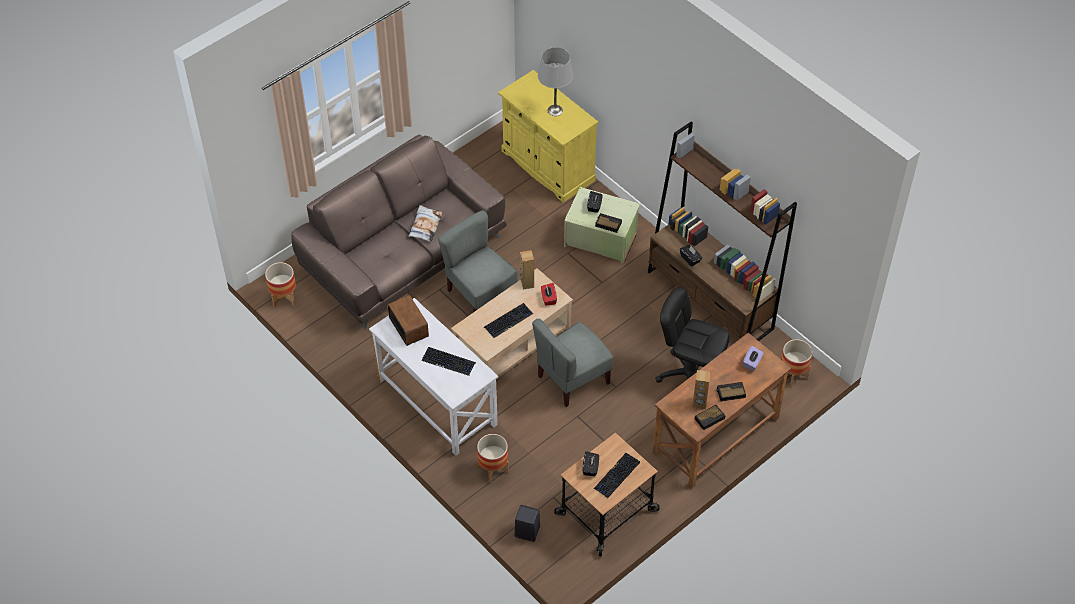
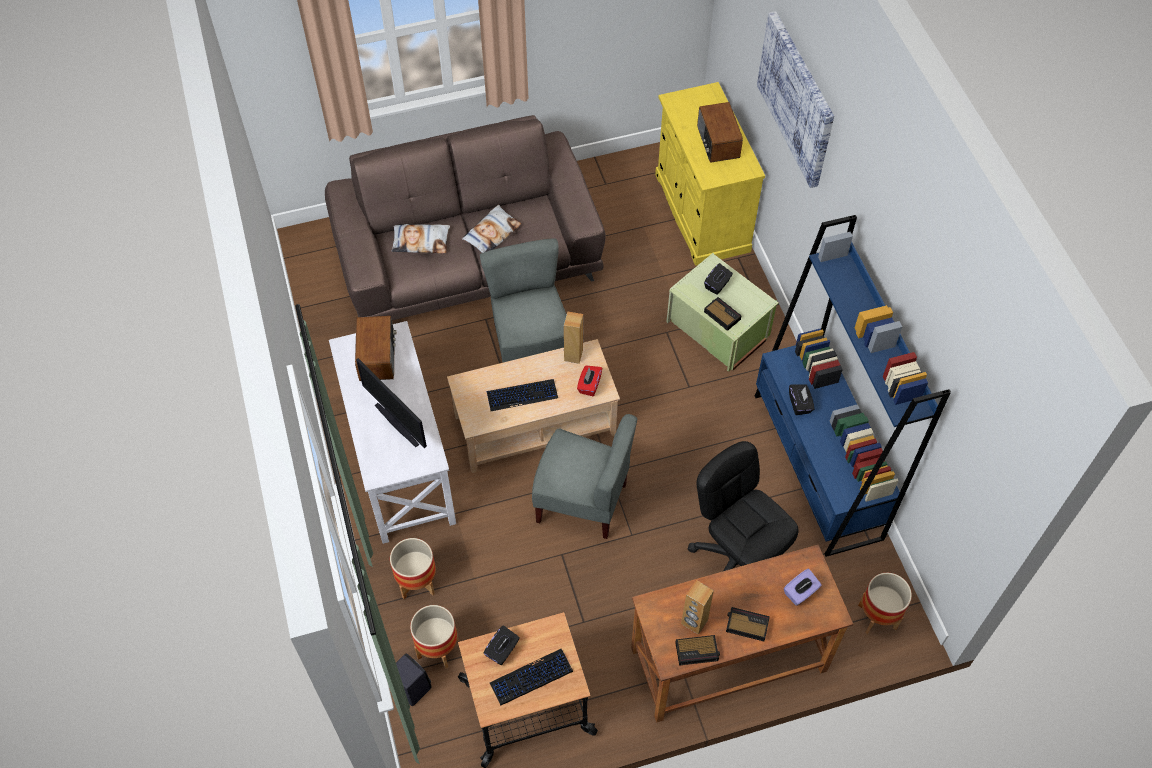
camera: 25 degrees right, 5 degrees up
planter [265,262,296,308] -> planter moved to [410,605,459,668]
keyboard [421,347,476,376] -> monitor [356,358,427,448]
grey chair [532,318,613,407] -> grey chair turned 150 degrees counterclockwise [532,414,637,539]
grey table lamp [538,47,574,116] -> radio [697,102,743,163]
brown bookcase [648,121,797,341] -> blue bookcase [755,215,951,557]
none -> pillow [392,224,450,253]
none -> picture [757,11,834,188]

